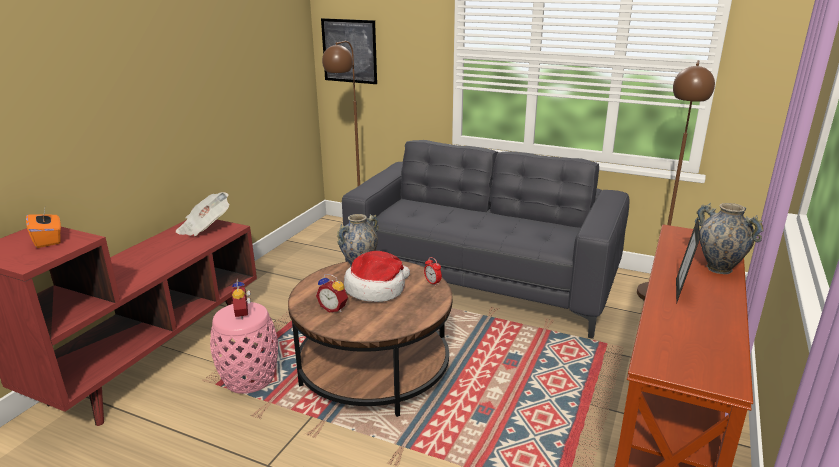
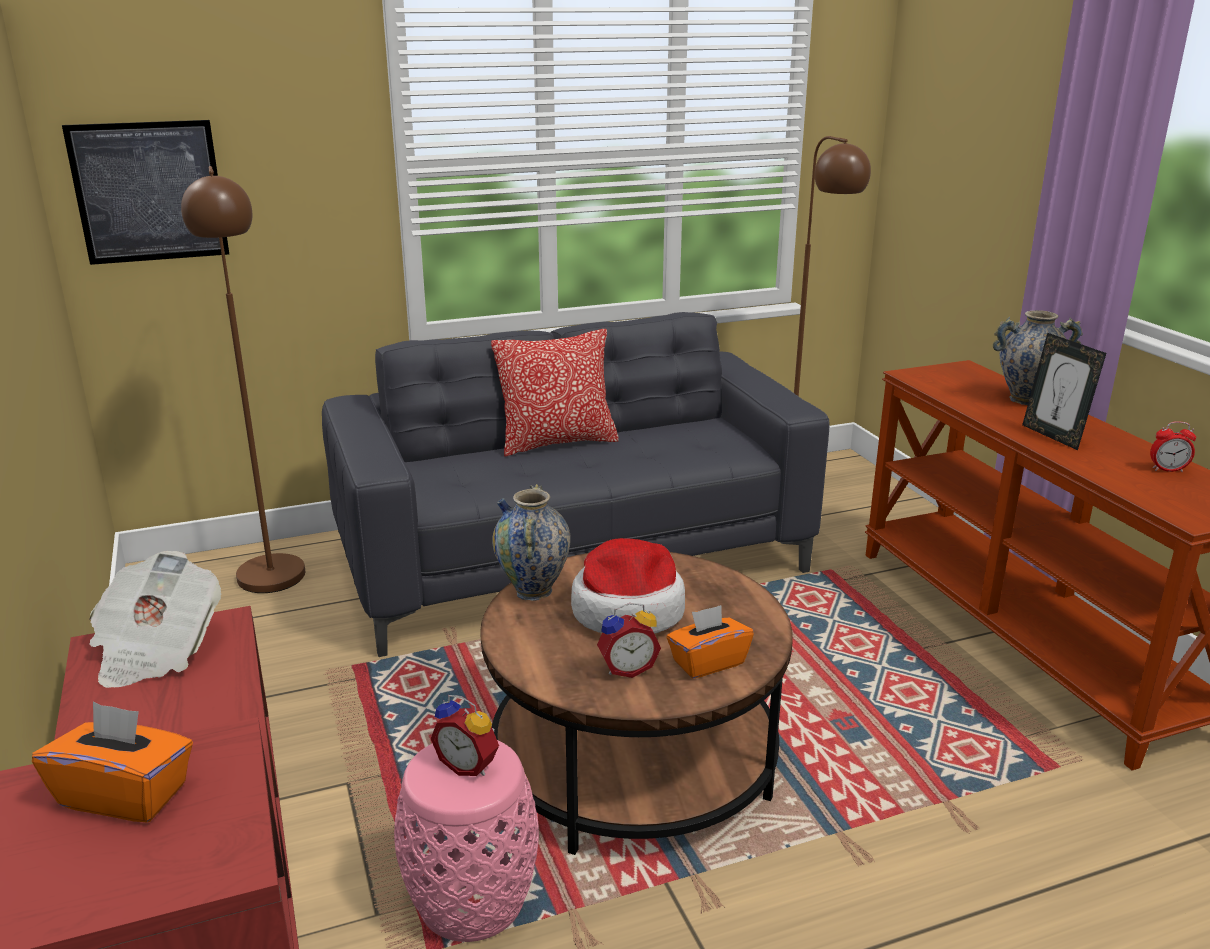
camera: 45 degrees left, 0 degrees up
alarm clock [424,257,442,286] -> alarm clock moved to [1150,421,1196,472]
none -> pillow [491,329,619,457]
none -> orange tissue box [667,605,754,679]

